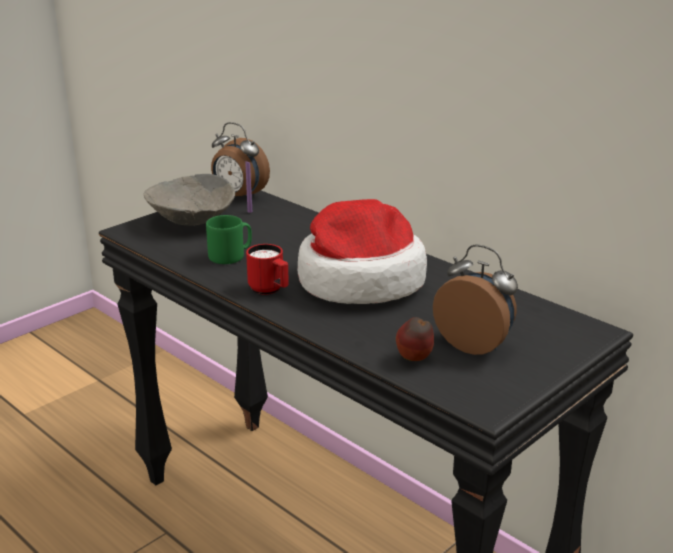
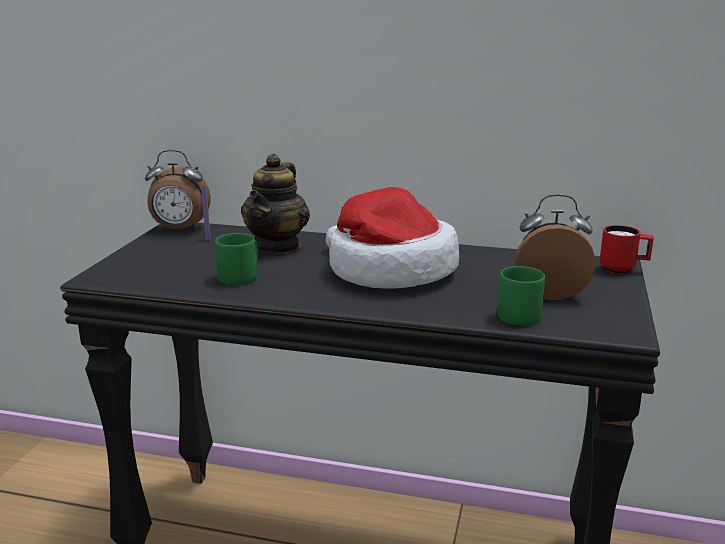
camera: 30 degrees left, 5 degrees down
grey bowl [144,174,235,226] -> none
red mug [246,244,289,295] -> red mug moved to [600,225,654,274]
apple [396,317,434,361] -> green mug [497,266,545,326]
none -> teapot [241,153,310,254]

